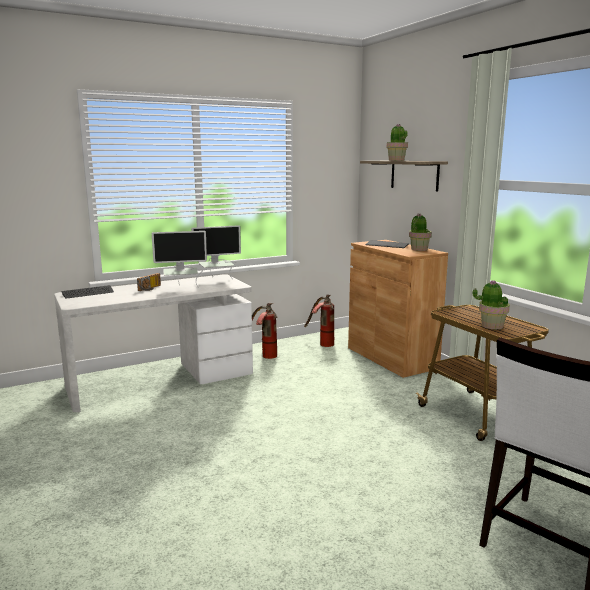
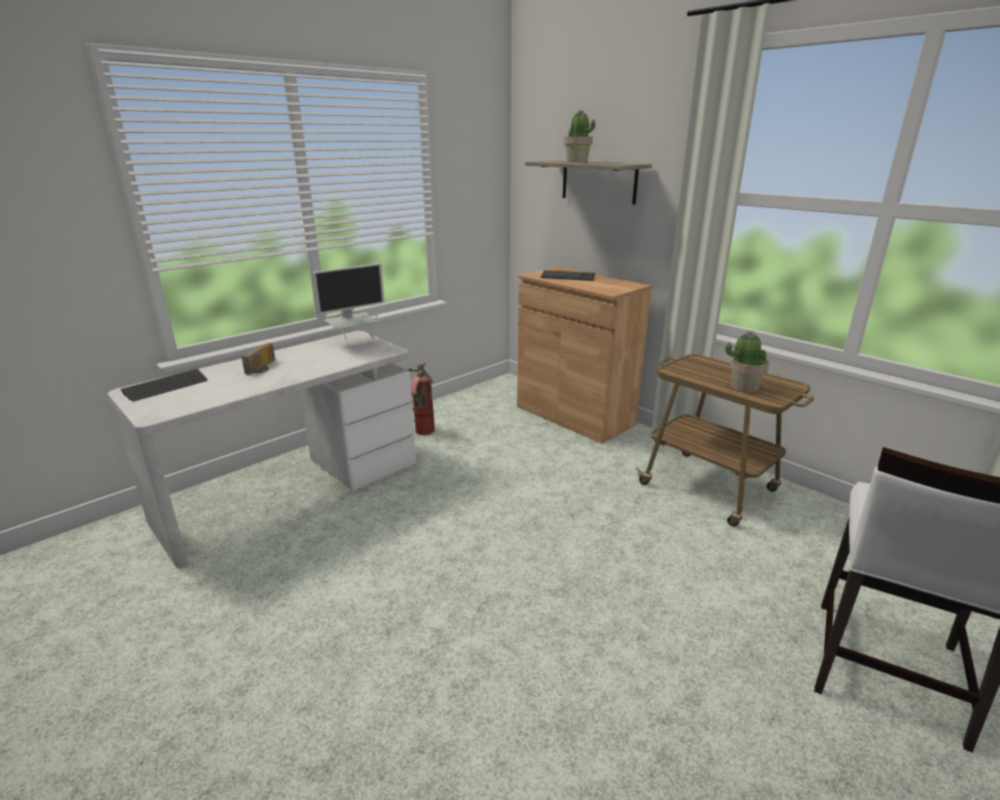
camera: 15 degrees left, 10 degrees up
monitor [152,231,207,288] -> none
fire extinguisher [304,294,334,347] -> none
potted plant [409,213,432,251] -> none

